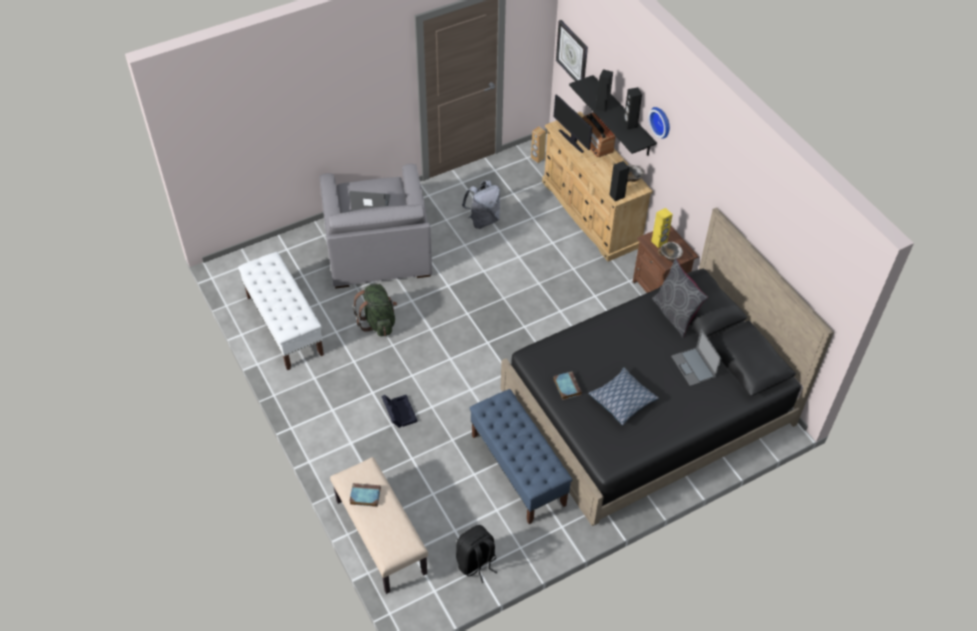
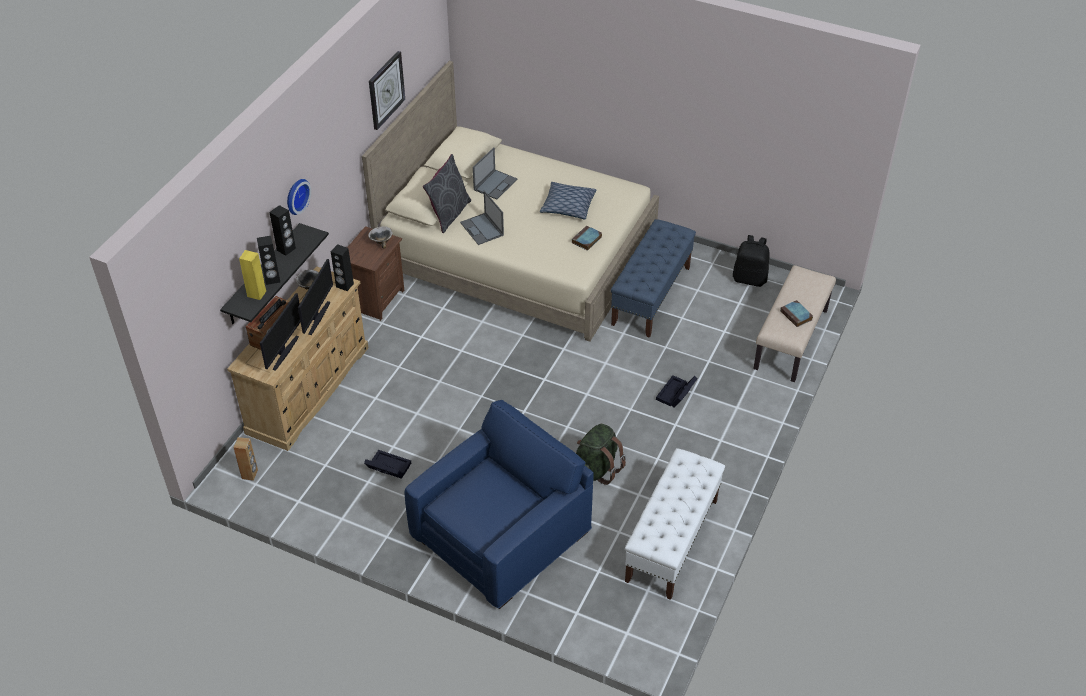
camera: 125 degrees left, 5 degrees down
grey armchair [320,164,433,289] -> blue armchair [404,400,594,609]
laptop [349,191,391,211] -> laptop moved to [460,191,504,245]
grey backpack [462,180,500,229] -> black storage box [364,450,411,479]
black bed [501,207,834,526] -> beige bed [362,61,659,342]
wall clock [556,20,588,81] -> wall clock moved to [369,51,405,130]
yellow speaker [651,208,673,248] -> yellow speaker moved to [239,250,266,300]
none -> monitor [298,259,333,335]

